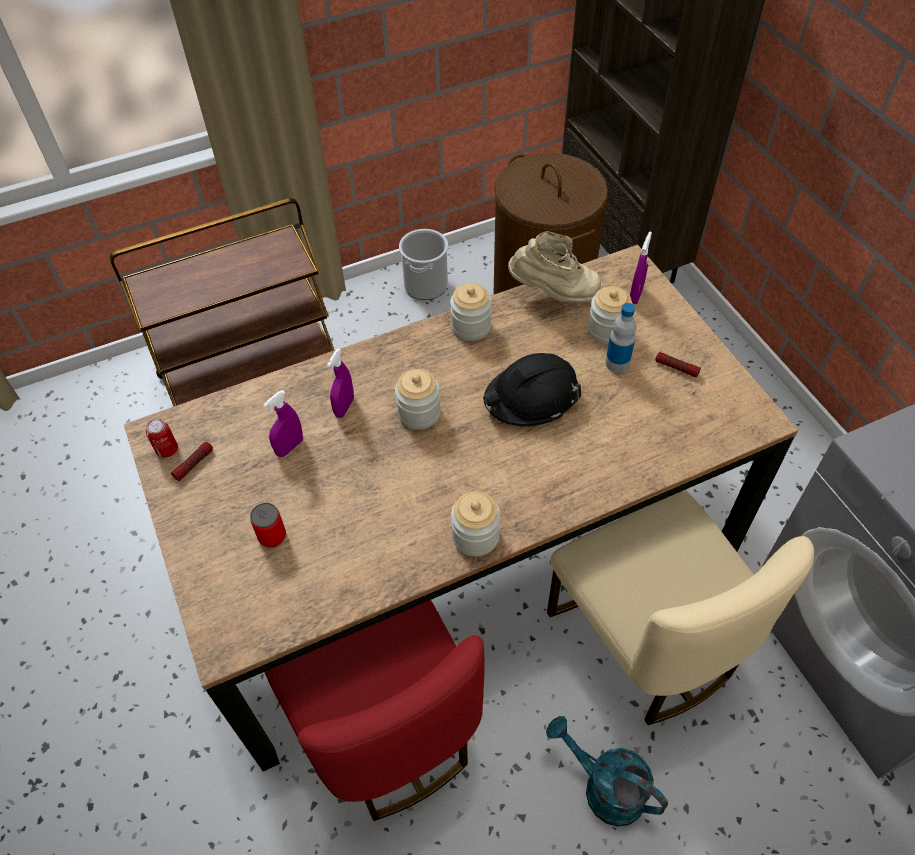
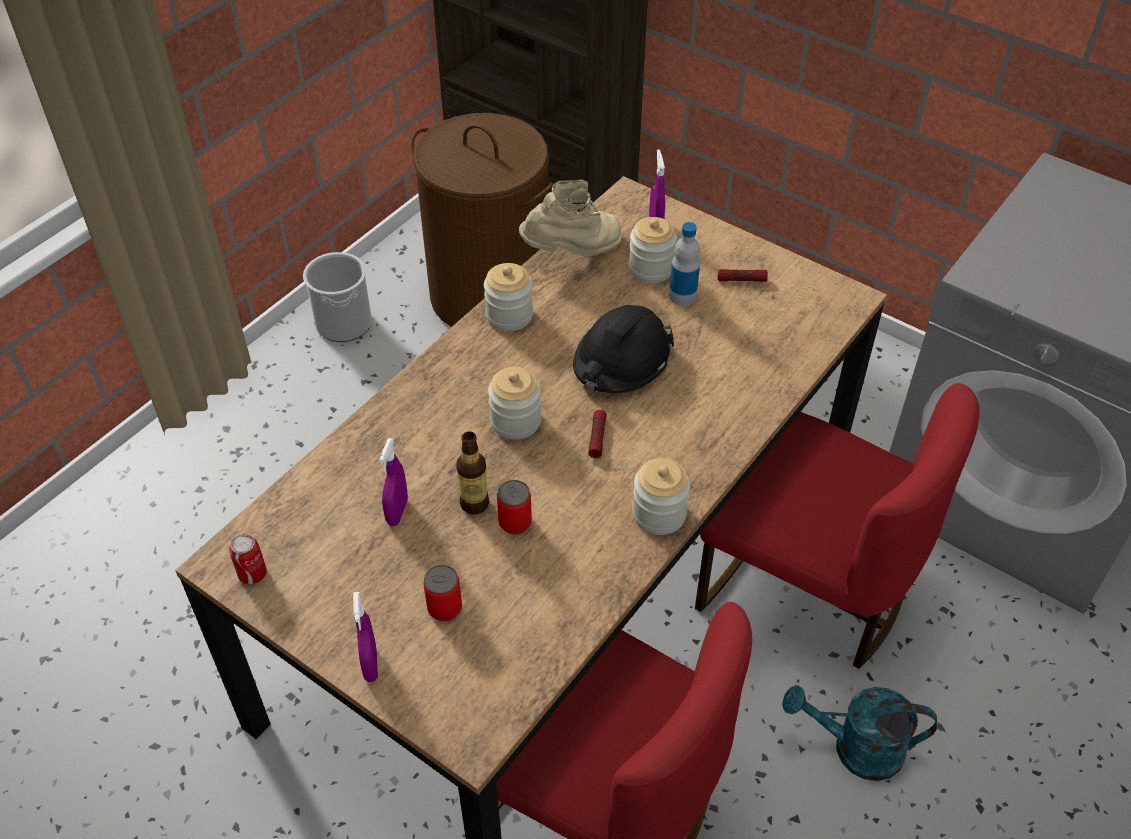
camera: 30 degrees left, 5 degrees down
brown cart [110,198,334,406] -> none
flashlight [171,442,213,481] -> flashlight moved to [588,410,607,458]
purple spray bottle [327,348,354,418] -> purple spray bottle moved to [353,592,378,682]
beige chair [547,490,814,725] -> red chair [695,383,980,669]
none -> bottle [456,431,489,514]
none -> can [497,480,532,534]

